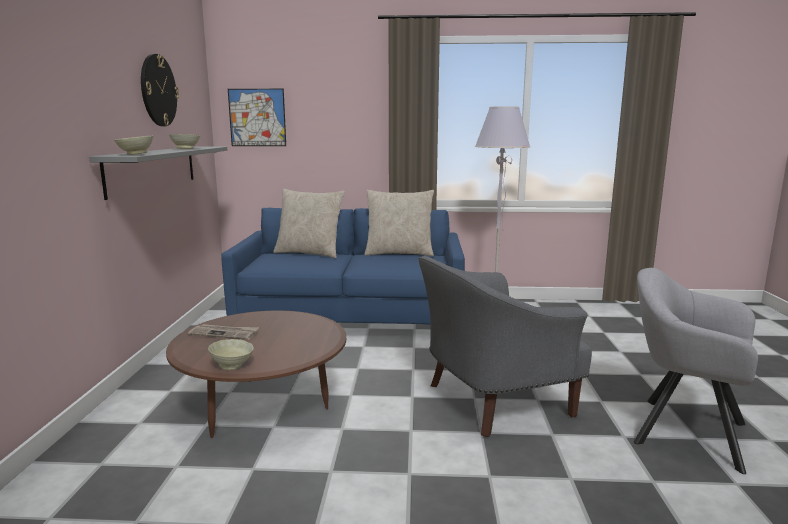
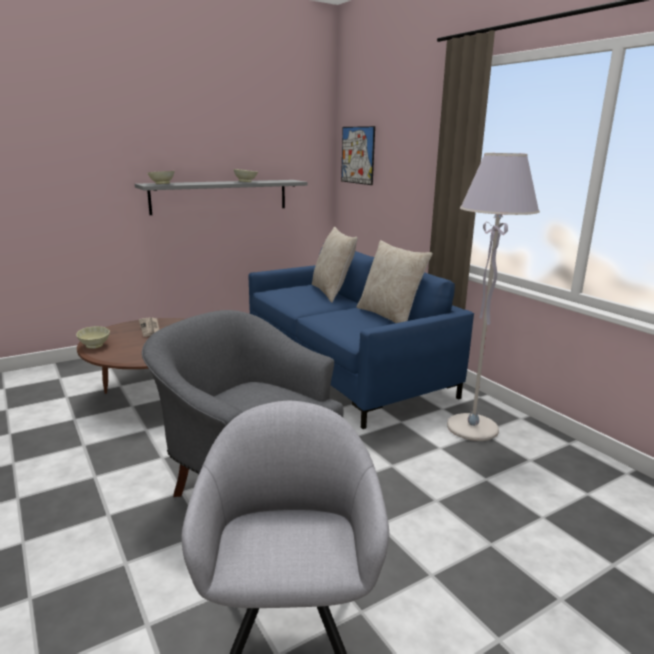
camera: 55 degrees right, 5 degrees up
wall clock [141,54,179,126] -> none

